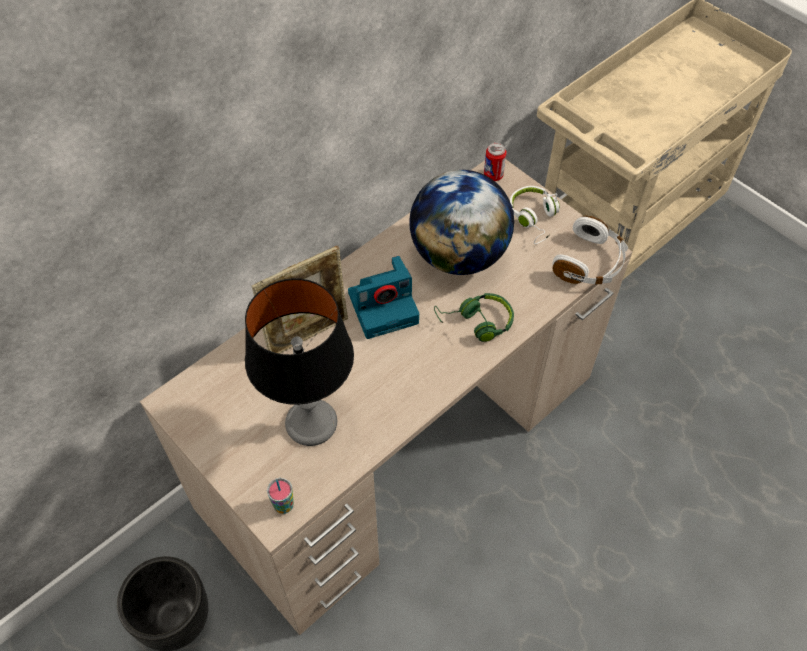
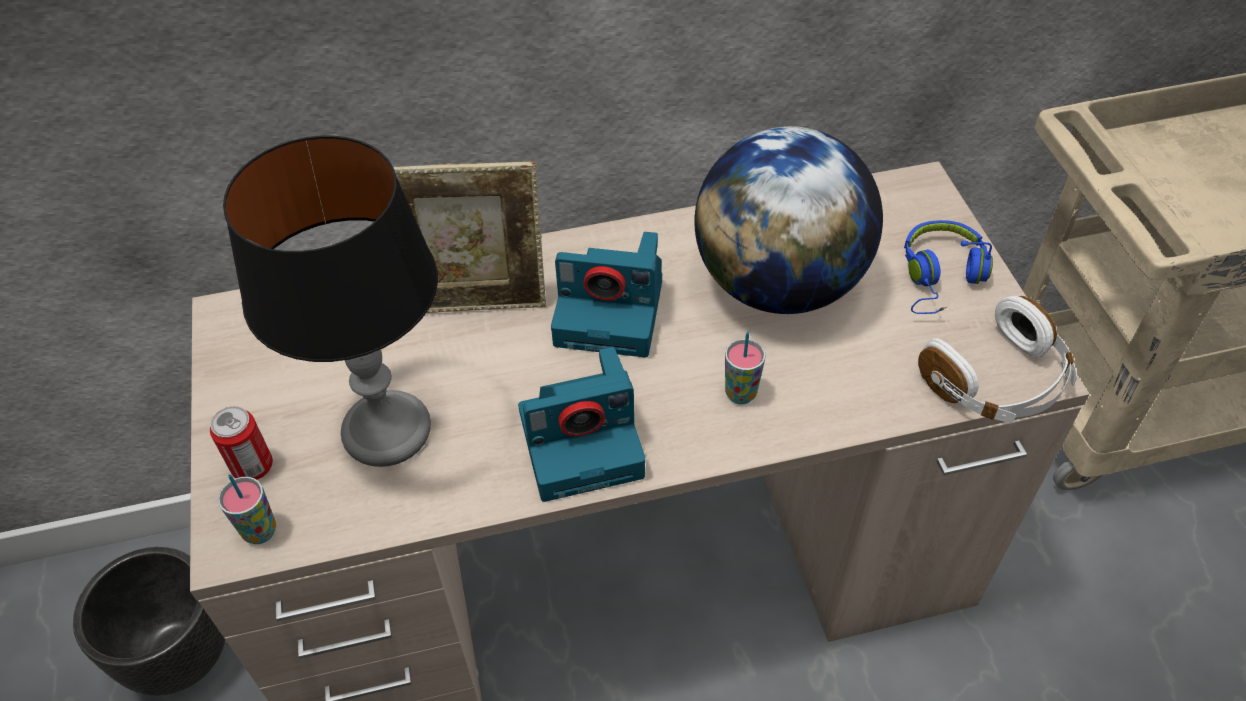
camera: 30 degrees right, 5 degrees down
green headphones [434,293,514,342] -> cup [725,332,765,404]
can [484,143,507,181] -> can moved to [210,406,273,480]
white headphones [510,186,560,244] -> blue headphones [904,220,993,314]
none -> camera [518,347,645,502]

